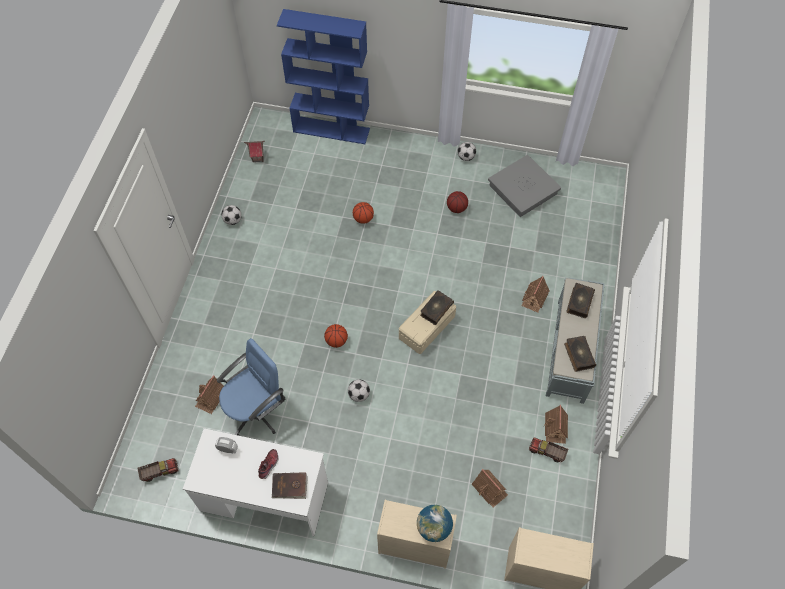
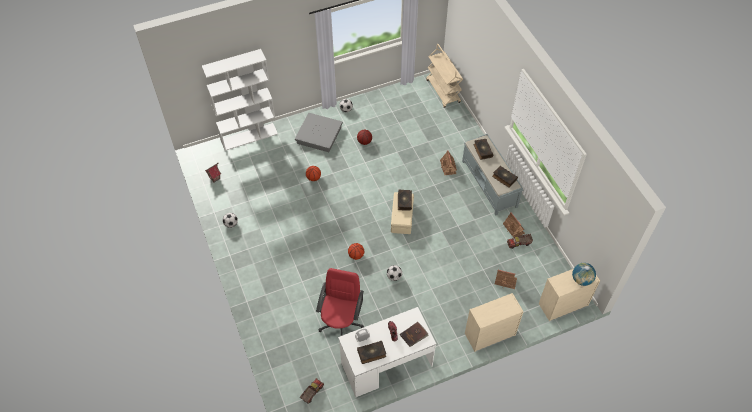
camera: 35 degrees left, 5 degrees down
toy house [195,375,224,414] -> none
blue office chair [217,338,285,436] -> red office chair [316,268,364,336]
blue bookcase [277,9,370,144] -> white bookcase [202,49,278,151]
globe [417,505,453,542] -> globe moved to [572,263,596,286]
grey storage box [488,155,561,217] -> grey storage box moved to [295,113,343,152]
none -> book [357,341,386,364]
none -> beige cart [426,44,463,108]

